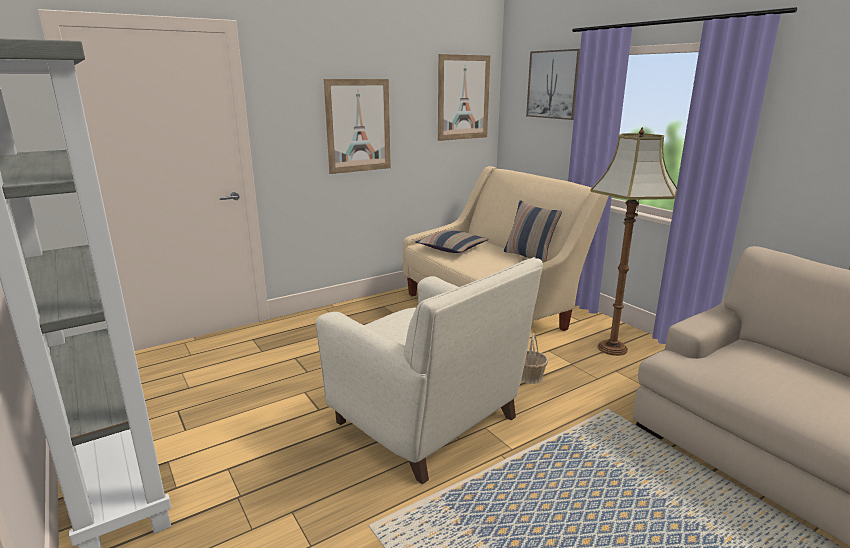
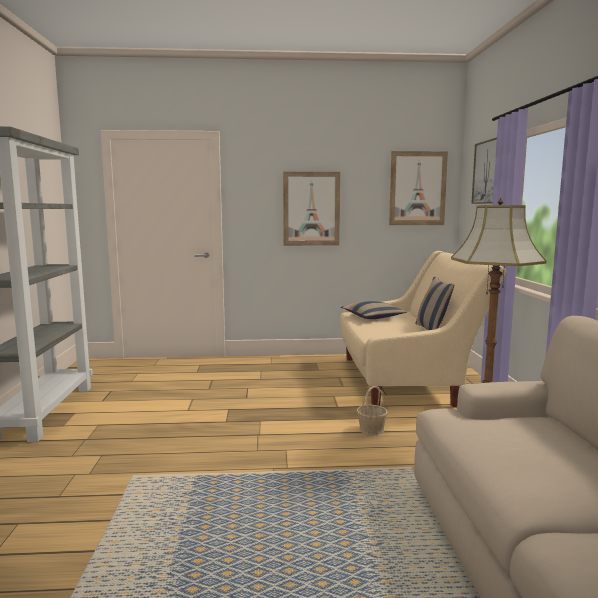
camera: 30 degrees right, 10 degrees down
beige armchair [316,257,543,485] -> none

